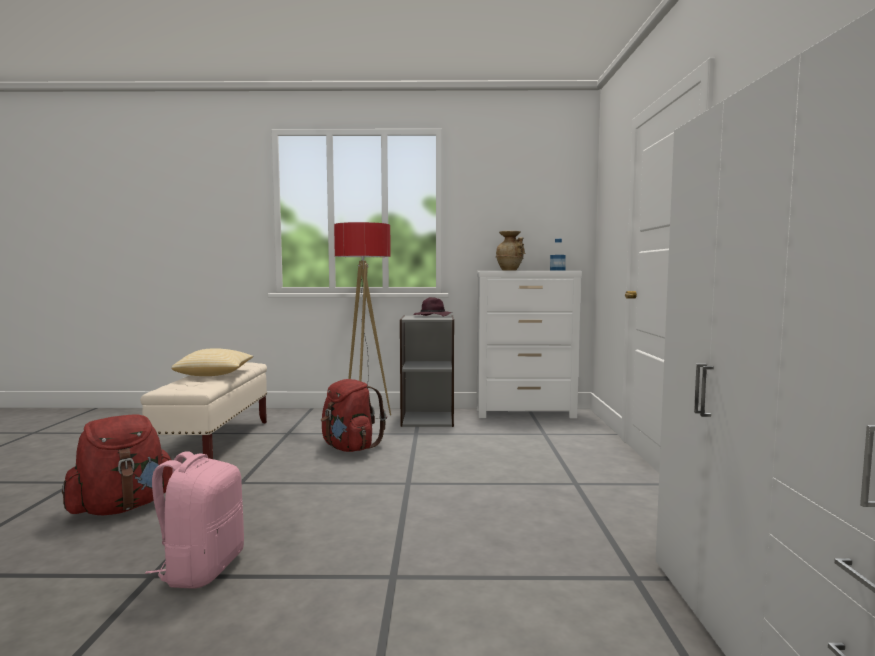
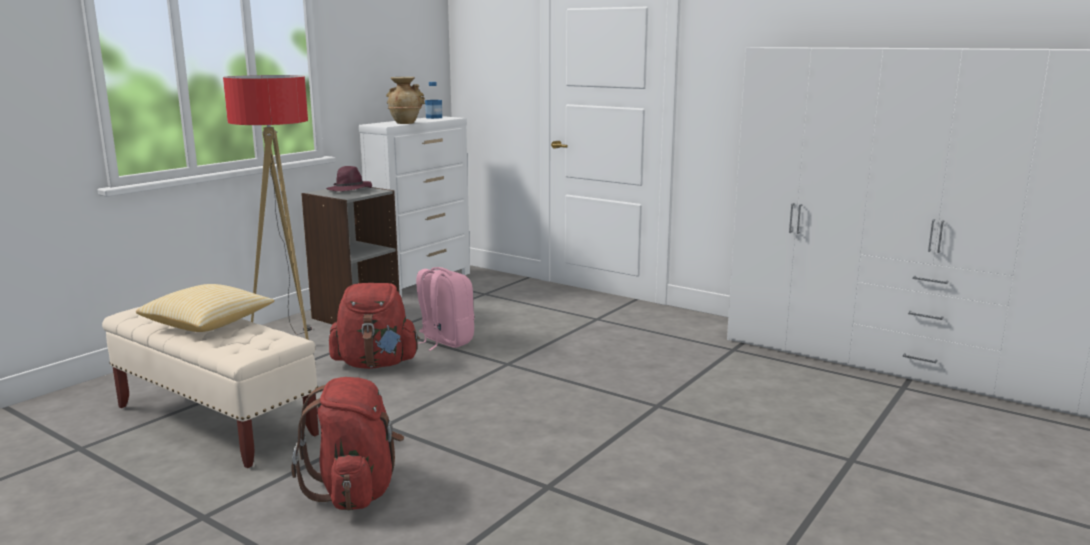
camera: 55 degrees left, 10 degrees up
pink backpack [145,451,244,589] -> pink backpack moved to [416,267,474,351]

